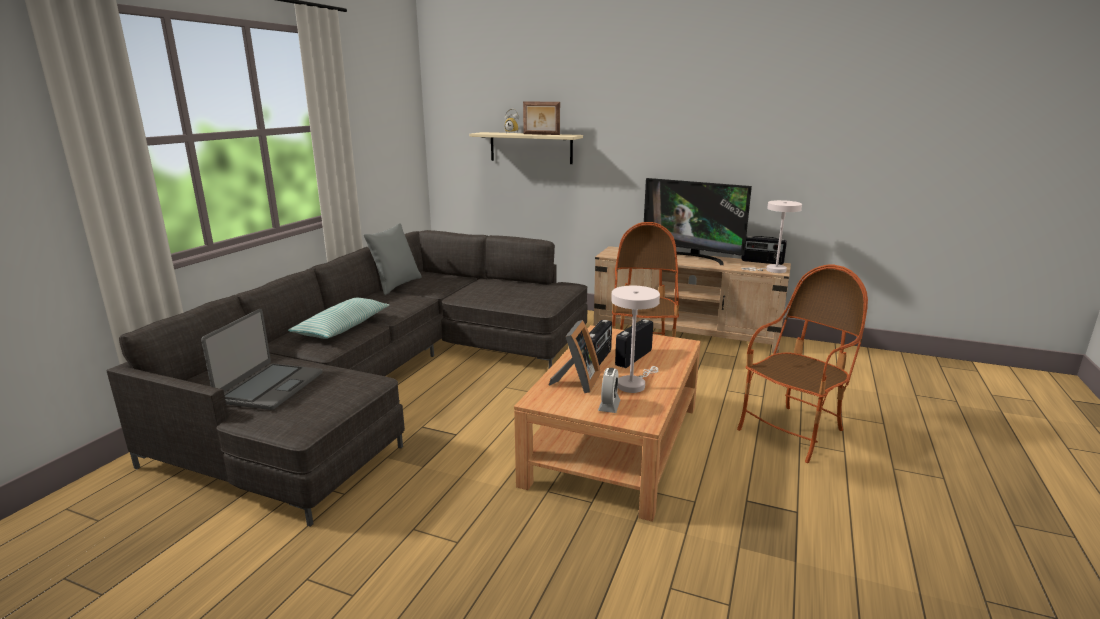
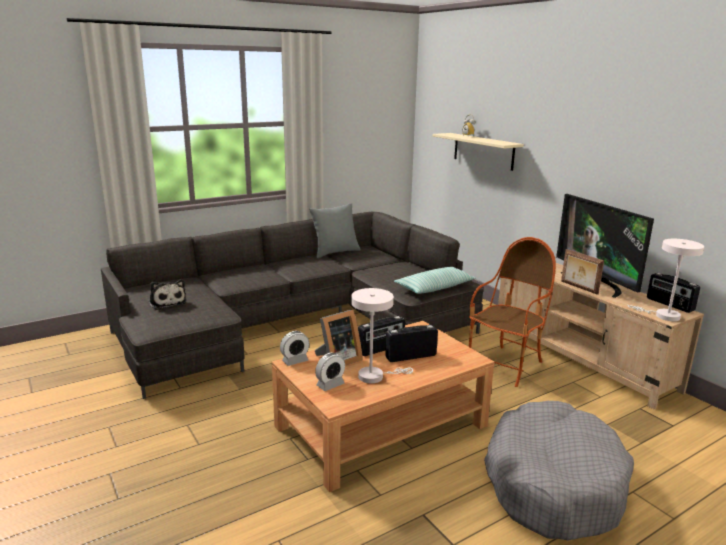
camera: 35 degrees right, 0 degrees up
laptop [201,309,323,410] -> plush toy [149,279,186,310]
pillow [288,298,389,339] -> pillow moved to [394,267,476,294]
picture frame [523,102,560,135] -> picture frame moved to [561,249,604,295]
armchair [737,264,868,463] -> grey dog bed [484,401,634,541]
none -> alarm clock [280,331,309,366]

